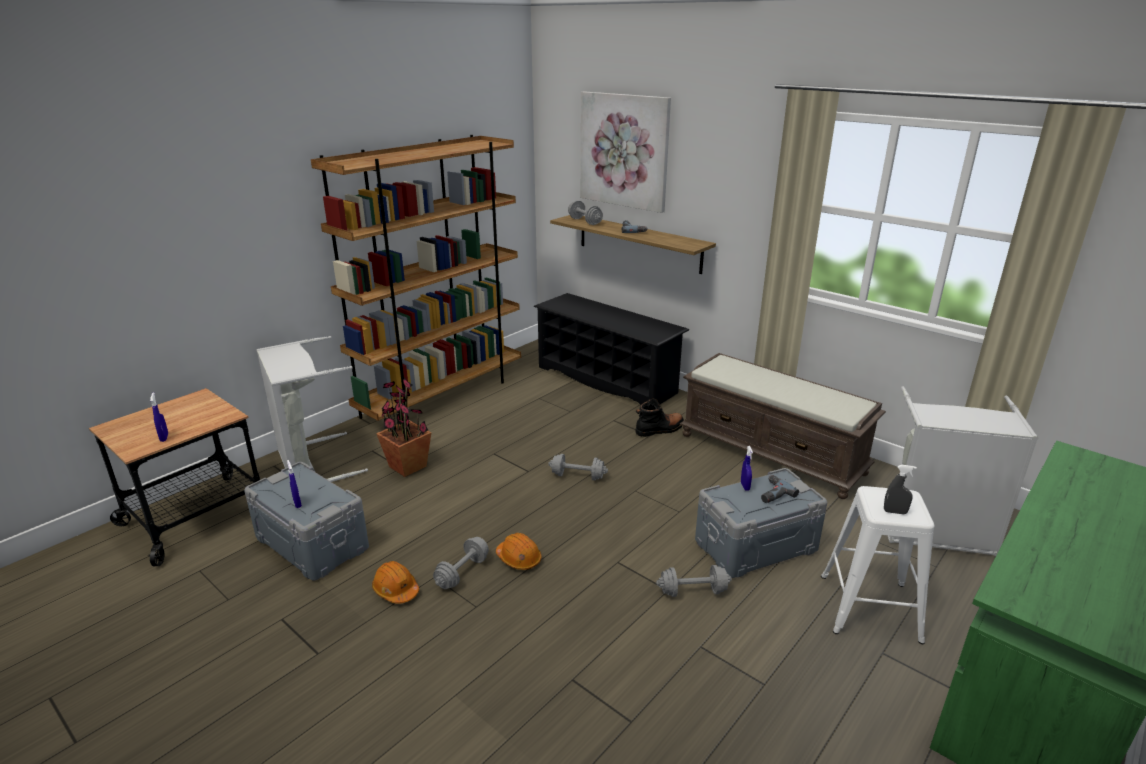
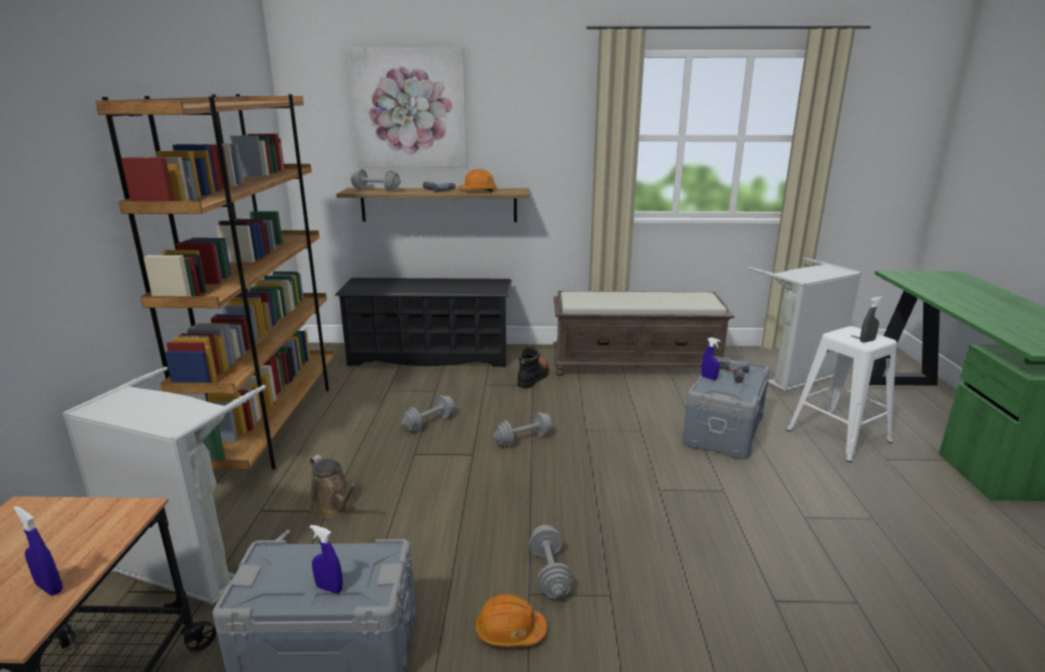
camera: 40 degrees left, 5 degrees down
potted plant [376,378,431,477] -> brown watering can [310,455,357,518]
orange hard hat [496,533,542,570] -> orange hard hat moved to [458,169,497,192]
grey dumbbell [656,565,732,597] -> grey dumbbell moved to [401,395,455,431]

